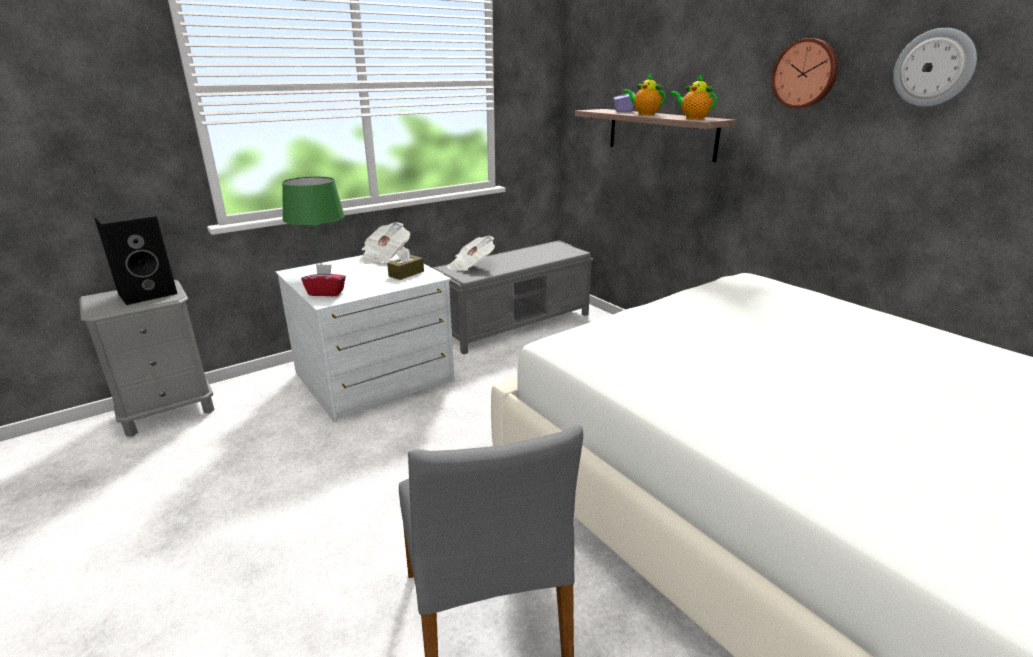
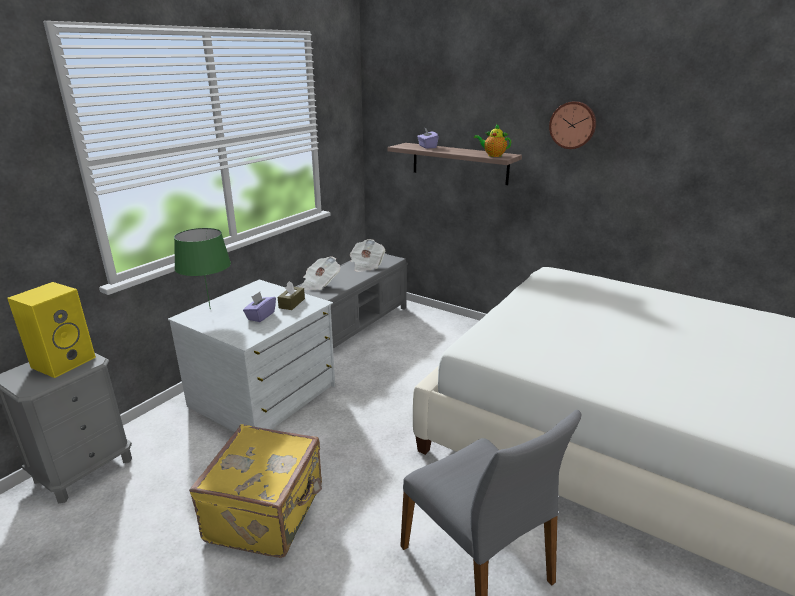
camera: 20 degrees left, 0 degrees up
black speaker [94,209,177,305] -> yellow speaker [7,282,96,378]
red tissue box [301,264,346,296] -> none
newspaper [359,222,410,264] -> newspaper moved to [349,239,386,272]
teapot [623,73,666,115] -> none
wall clock [893,28,977,107] -> none
none -> yellow suitcase [189,424,322,558]
none -> purple tissue box [243,292,276,322]

